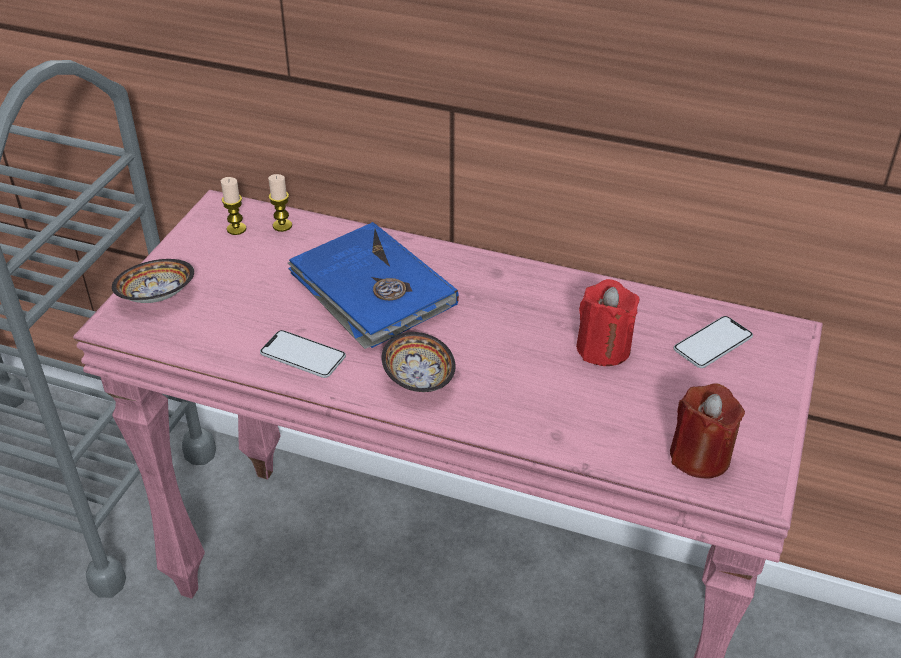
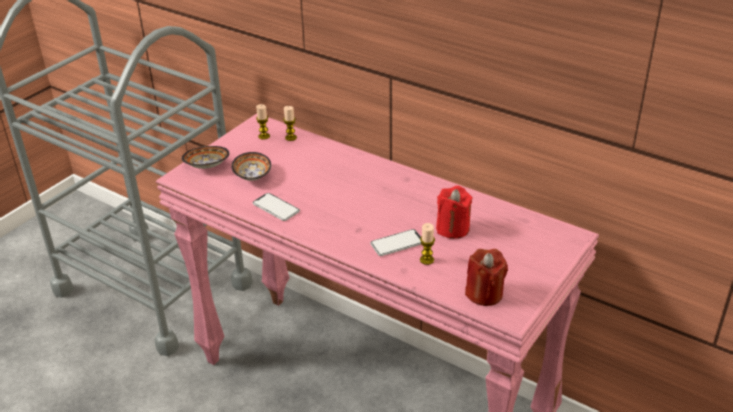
camera: 15 degrees right, 5 degrees down
blue book [288,222,459,349] -> none
bowl [381,332,456,392] -> bowl moved to [231,152,271,181]
phone [673,316,753,368] -> phone moved to [370,229,421,256]
none -> candle [420,223,435,265]

